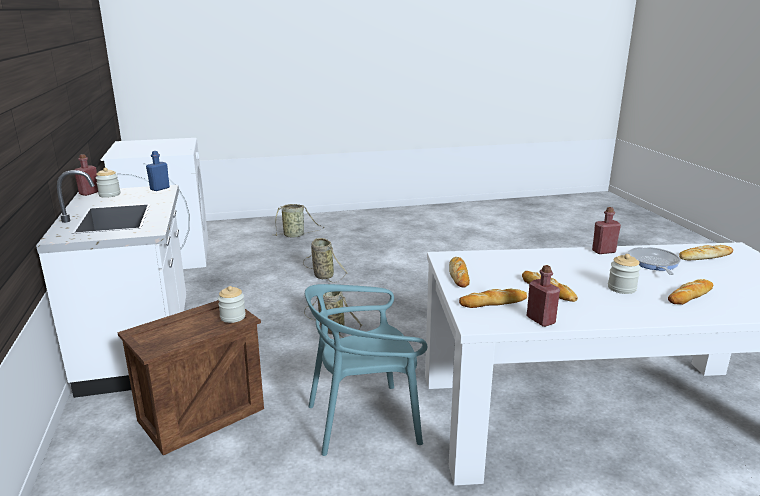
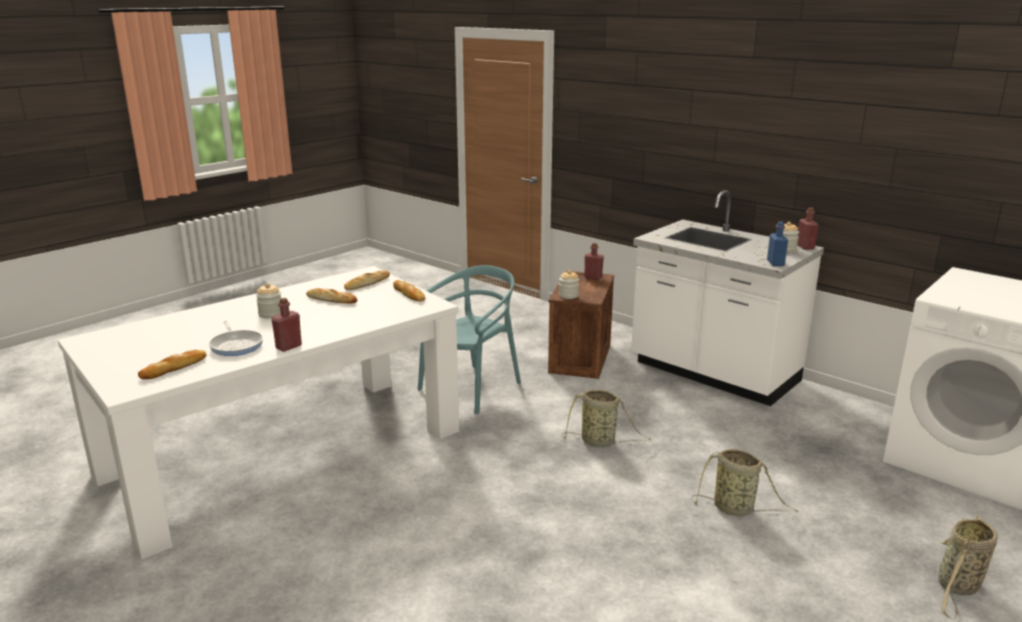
camera: 145 degrees right, 0 degrees up
red bottle [527,265,560,327] -> red bottle moved to [584,243,604,280]
bread [668,279,713,305] -> none

